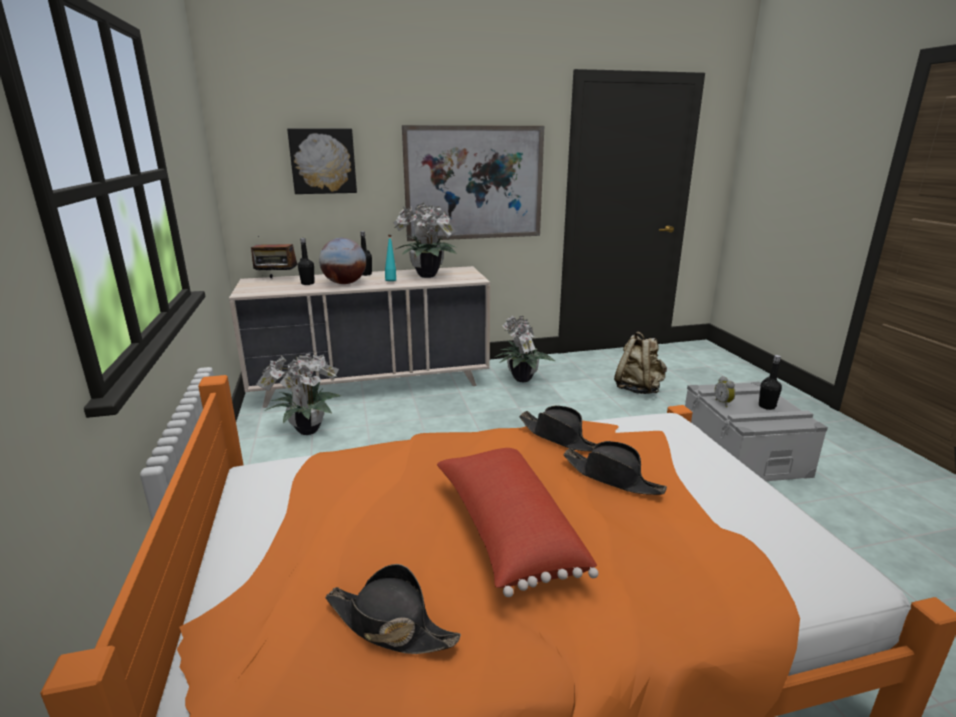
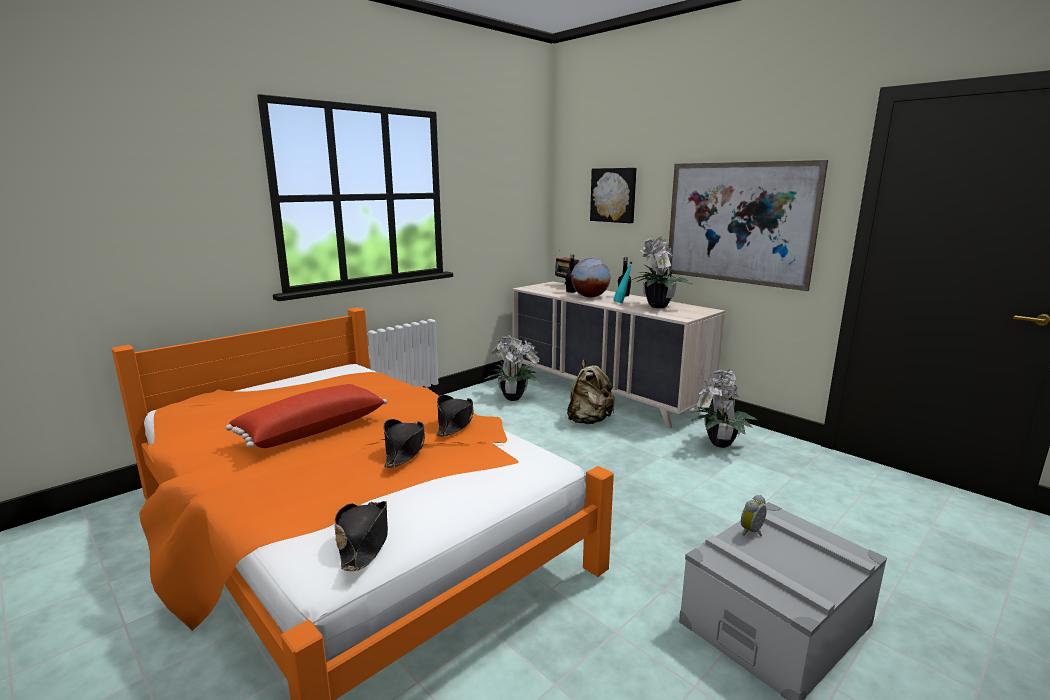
camera: 60 degrees right, 5 degrees down
black hat [325,564,461,654] -> black hat moved to [335,501,388,571]
beige backpack [614,331,667,394] -> beige backpack moved to [567,360,615,424]
black bottle [759,355,782,410] -> none

